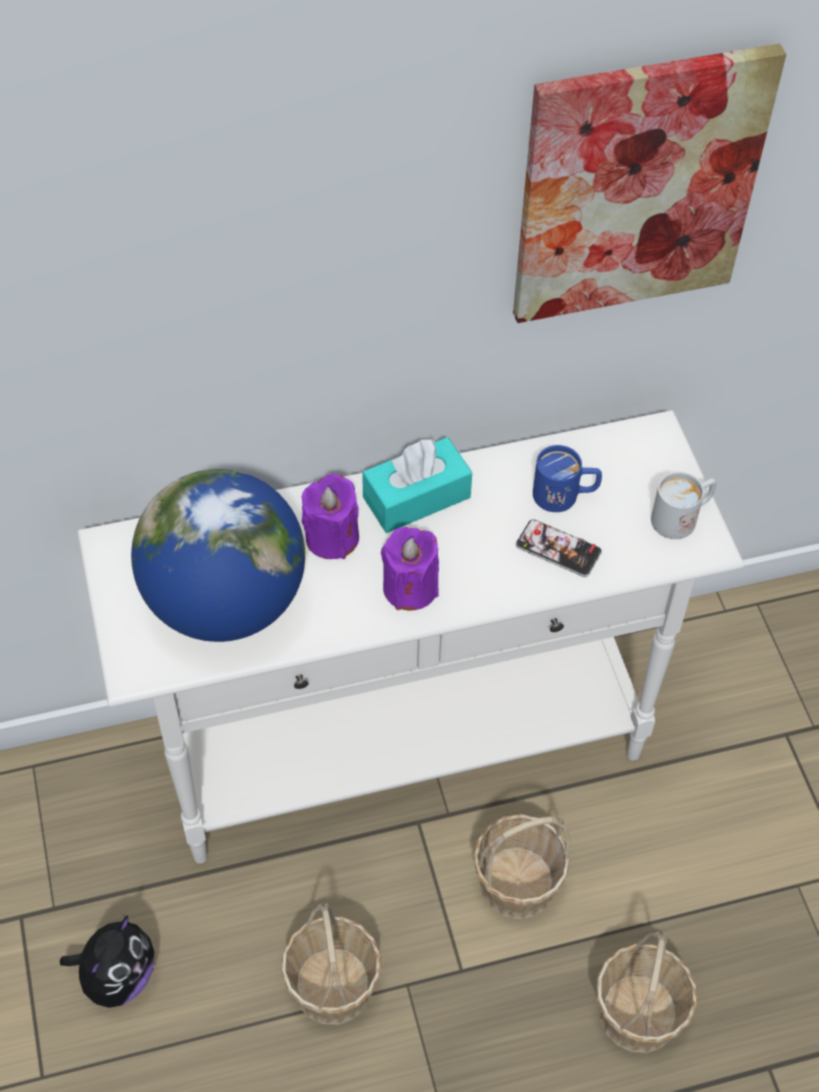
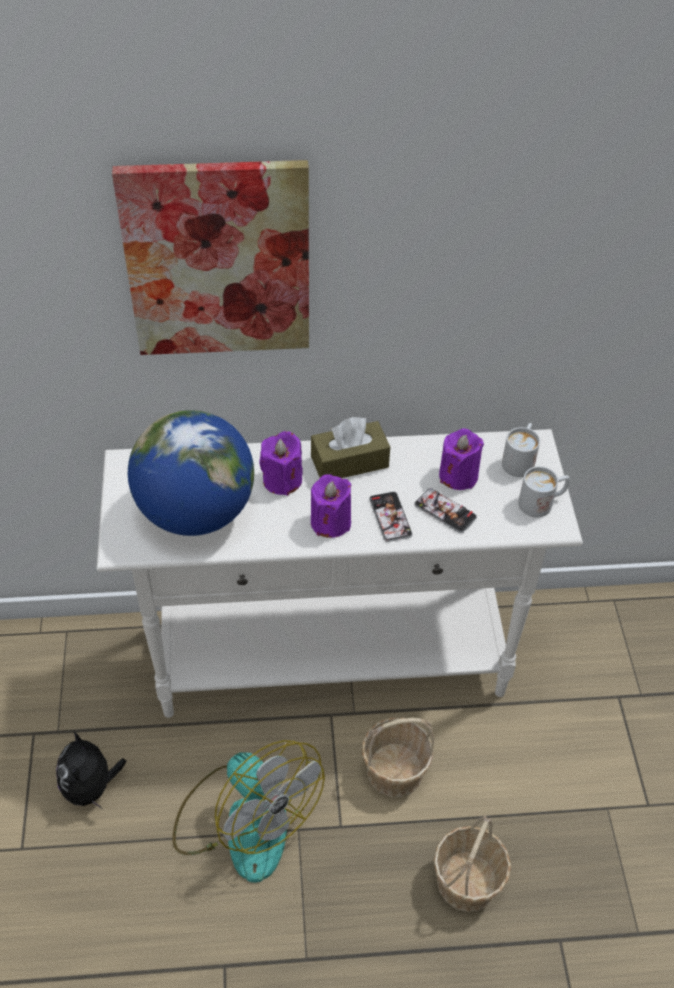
camera: 10 degrees right, 5 degrees down
plush toy [60,915,154,1008] -> plush toy turned 135 degrees clockwise [56,731,126,809]
basket [281,903,381,1025] -> fan [172,740,325,883]
turquoise tissue box [362,437,472,533] -> brown tissue box [311,417,390,478]
picture [513,44,786,323] -> picture moved to [112,160,309,355]
blue mug [533,445,602,512] -> purple candle [439,428,484,490]
none -> phone [369,492,412,542]
none -> white mug [502,423,540,477]

